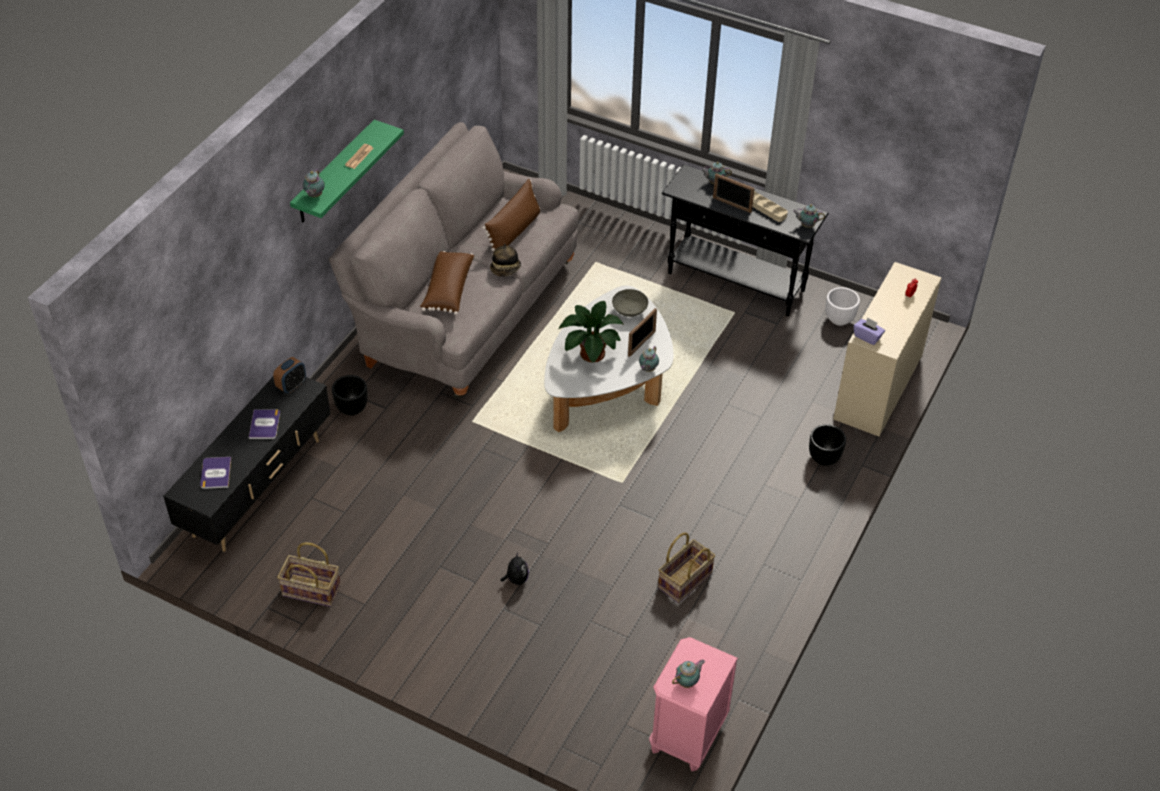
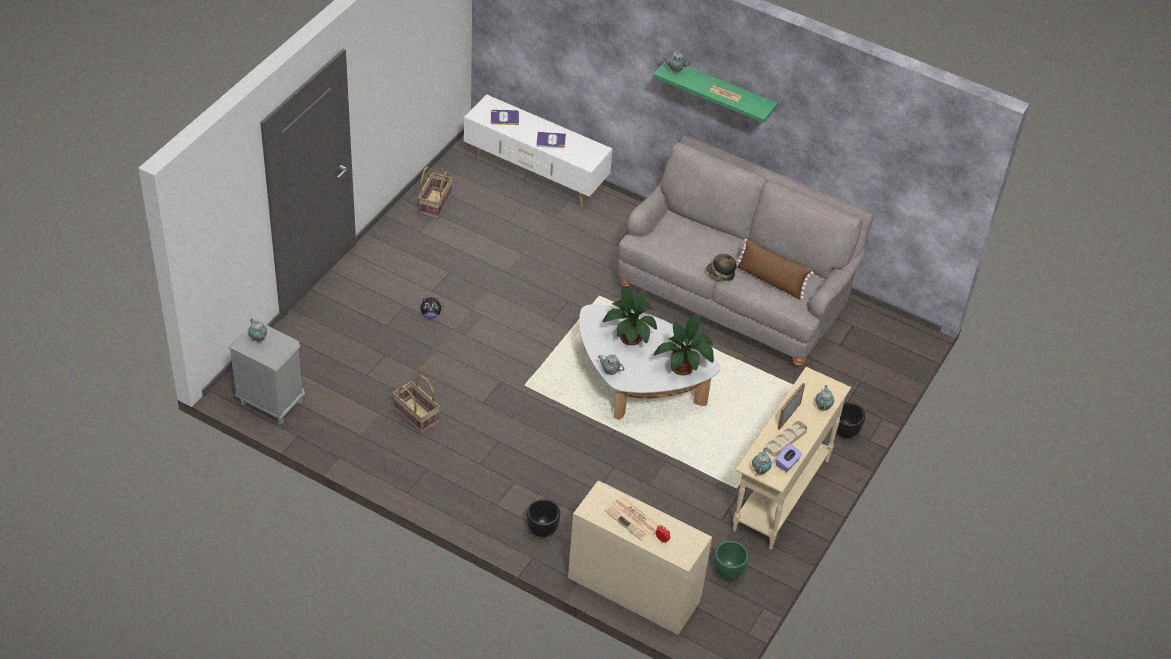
camera: 90 degrees right, 0 degrees up
black tv stand [163,377,331,552] -> white tv stand [464,94,613,207]
alarm clock [273,357,306,393] -> none
black planter [332,375,368,416] -> black planter moved to [836,402,865,438]
brown pillow [420,251,474,315] -> none
grey bowl [612,289,648,317] -> potted plant [654,315,714,375]
picture frame [628,308,657,357] -> none
pink nightstand [649,637,738,771] -> grey nightstand [228,323,305,424]
black console table [662,165,829,316] -> beige console table [732,367,851,550]
white planter [826,287,860,326] -> green planter [714,541,749,580]
purple tissue box [854,317,885,345] -> purple tissue box moved to [775,444,802,472]
none -> newspaper [604,497,659,541]

